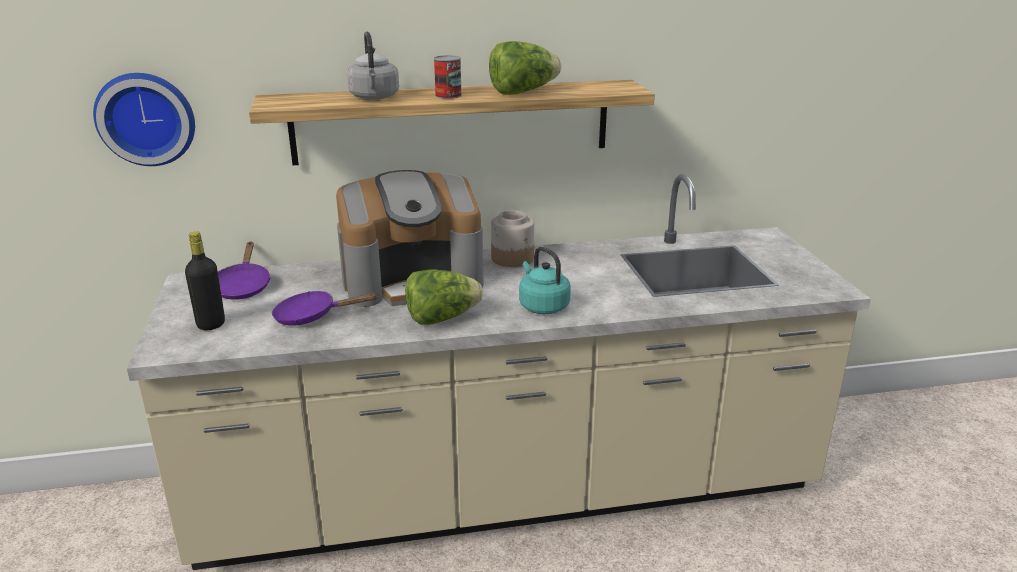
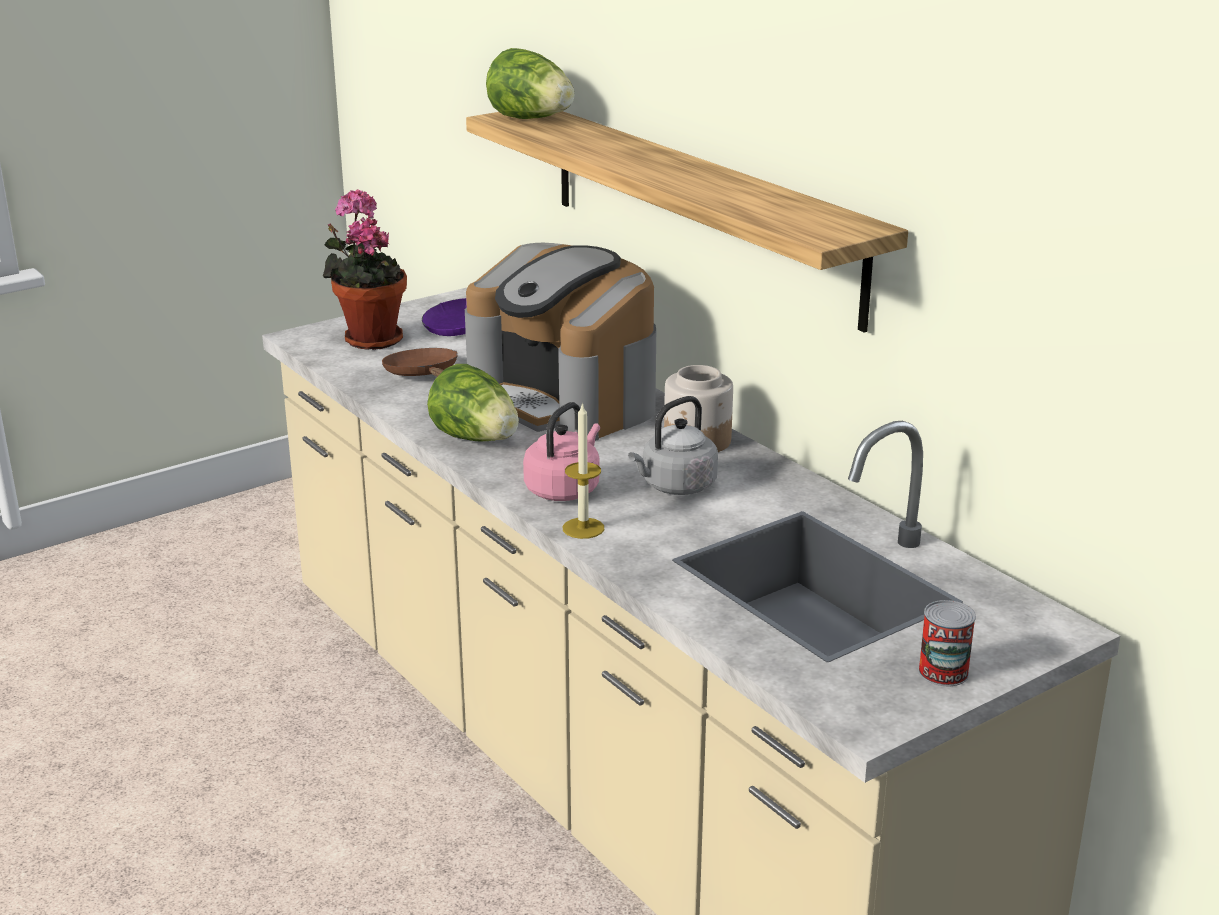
camera: 65 degrees right, 0 degrees up
wall clock [93,73,195,166] -> none
black bottle [185,231,225,330] -> potted plant [323,189,407,350]
purple frying pan [272,291,378,326] -> brown frying pan [382,348,458,377]
grey kettle [347,32,399,100] -> grey kettle moved to [628,396,718,495]
can [434,55,462,99] -> can moved to [918,600,976,686]
lettuce [489,41,561,95] -> lettuce moved to [486,48,575,119]
turquoise kettle [519,247,571,314] -> pink kettle [523,402,600,501]
none -> candle [563,402,604,539]

